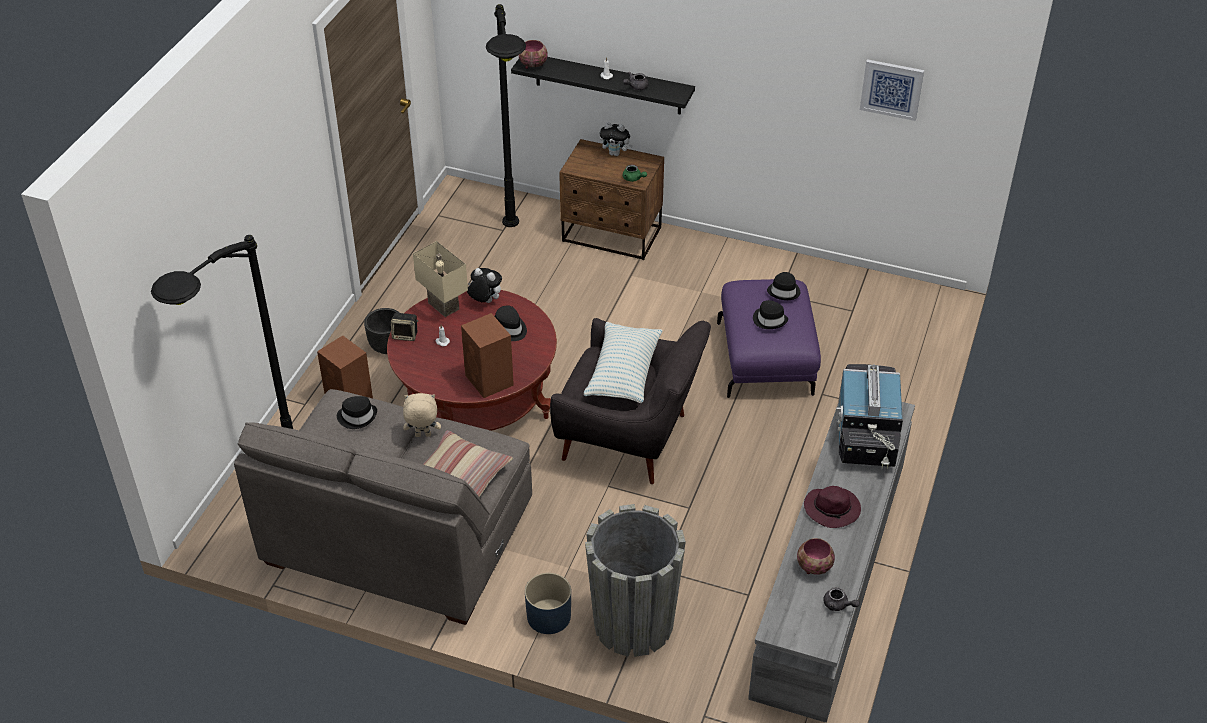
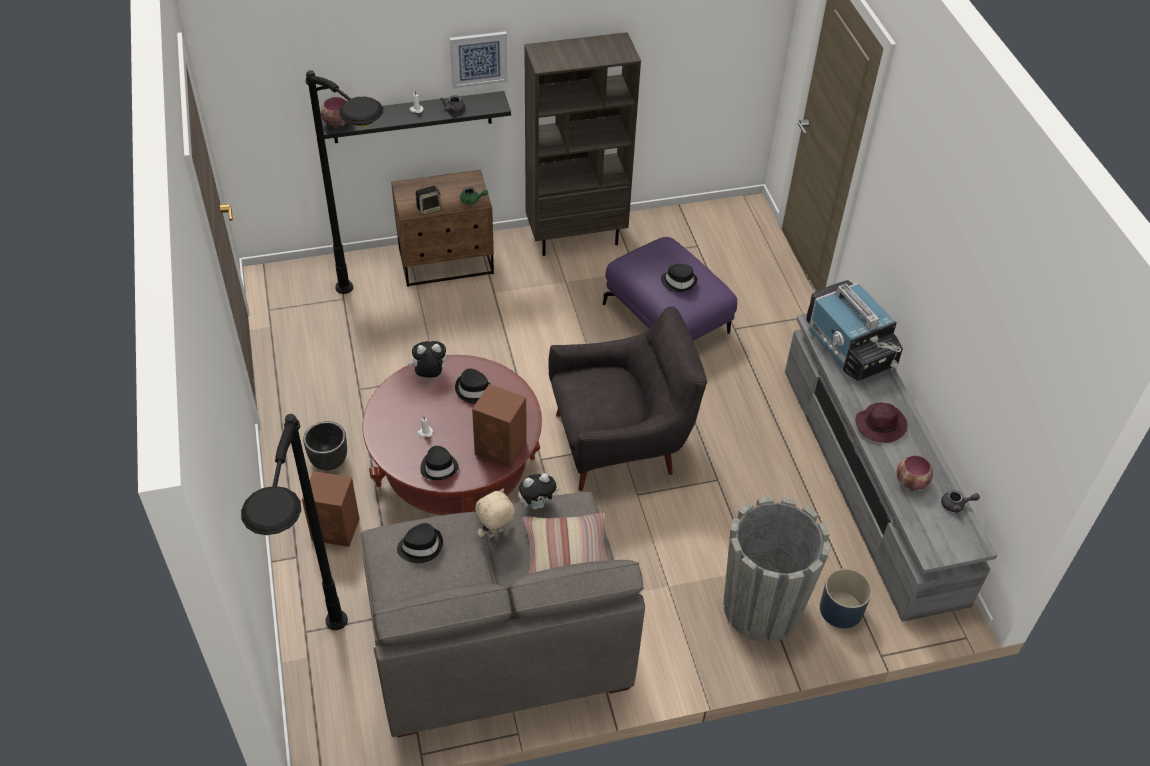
camera: 35 degrees left, 5 degrees up
speaker [391,313,418,341] -> speaker moved to [416,186,442,215]
beige table lamp [413,241,468,317] -> none
blue planter [525,573,571,634] -> blue planter moved to [820,568,872,628]
pillow [584,322,663,403] -> none
plush toy [600,122,633,156] -> plush toy moved to [518,473,559,509]
black hat [767,272,800,300] -> black hat moved to [420,446,459,480]
picture [860,59,924,121] -> picture moved to [450,31,508,89]
none -> brown bookcase [524,32,641,256]

